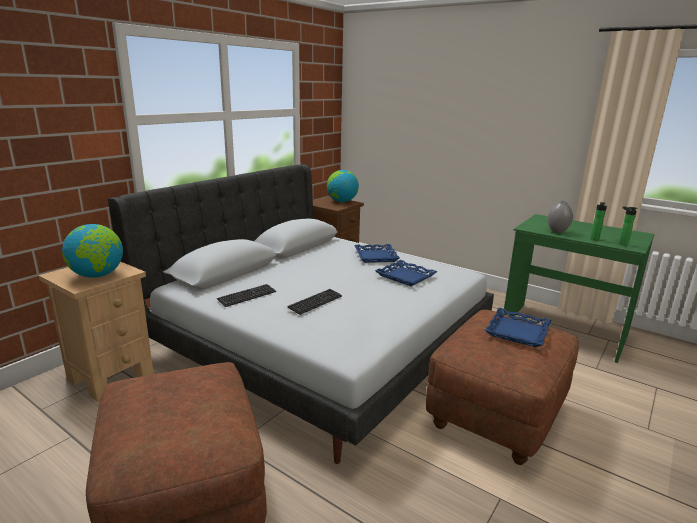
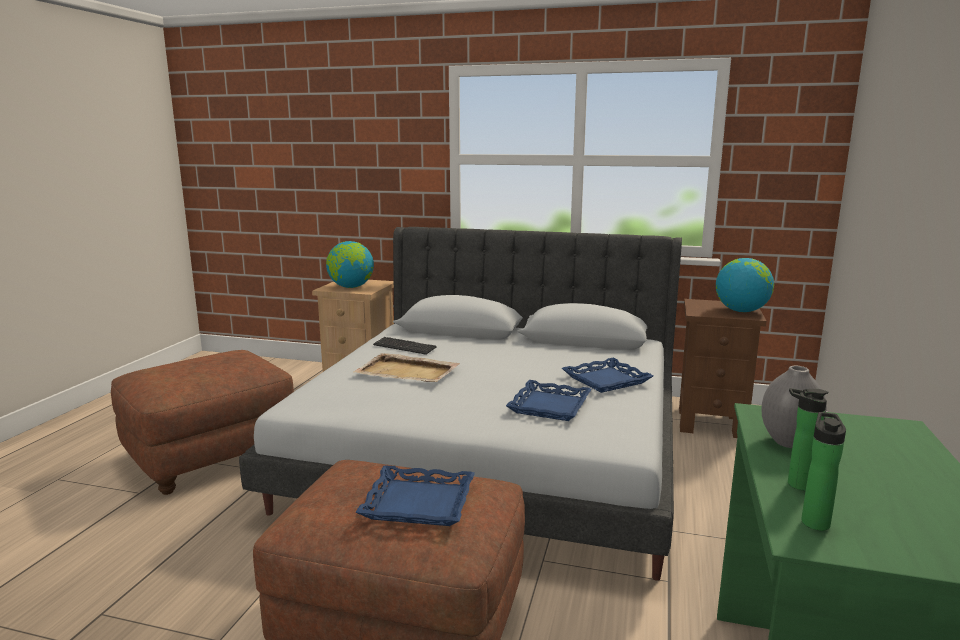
camera: 70 degrees right, 5 degrees down
keyboard [287,289,342,315] -> beige tray [353,353,460,382]

